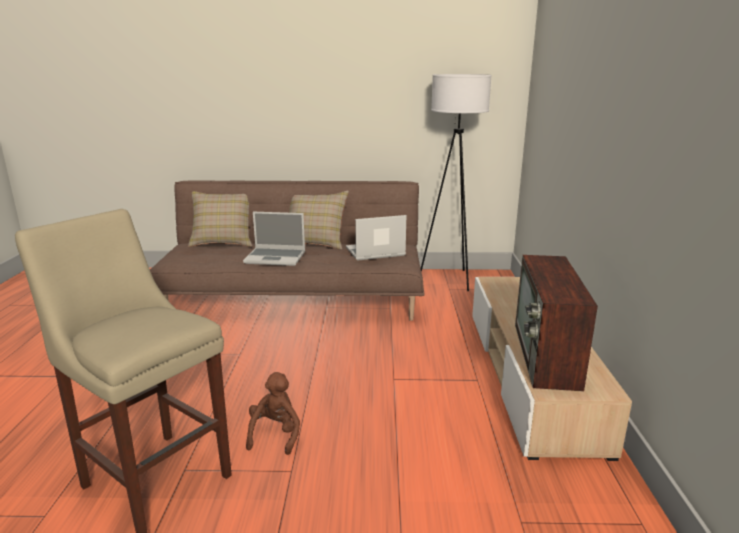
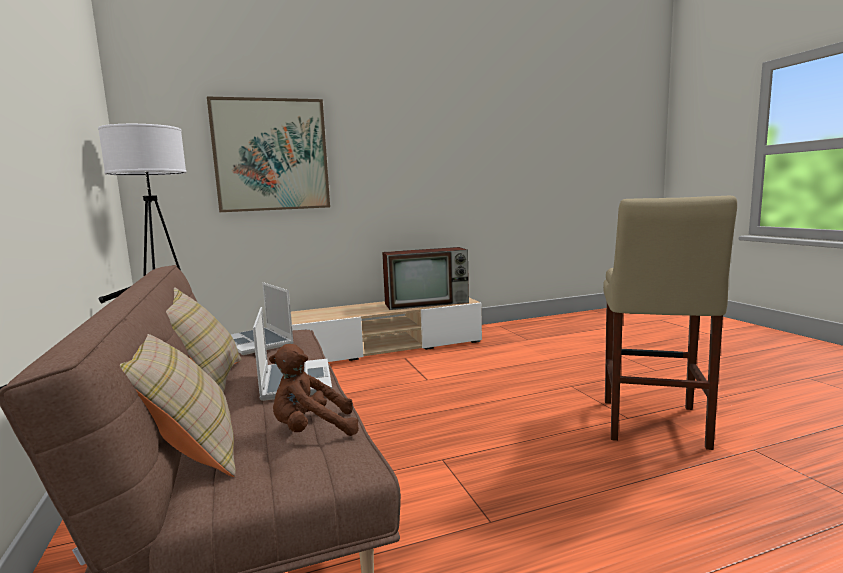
camera: 110 degrees left, 10 degrees down
brown plush toy [246,372,300,455] -> brown plush toy moved to [269,344,359,436]
none -> picture [207,97,330,212]

